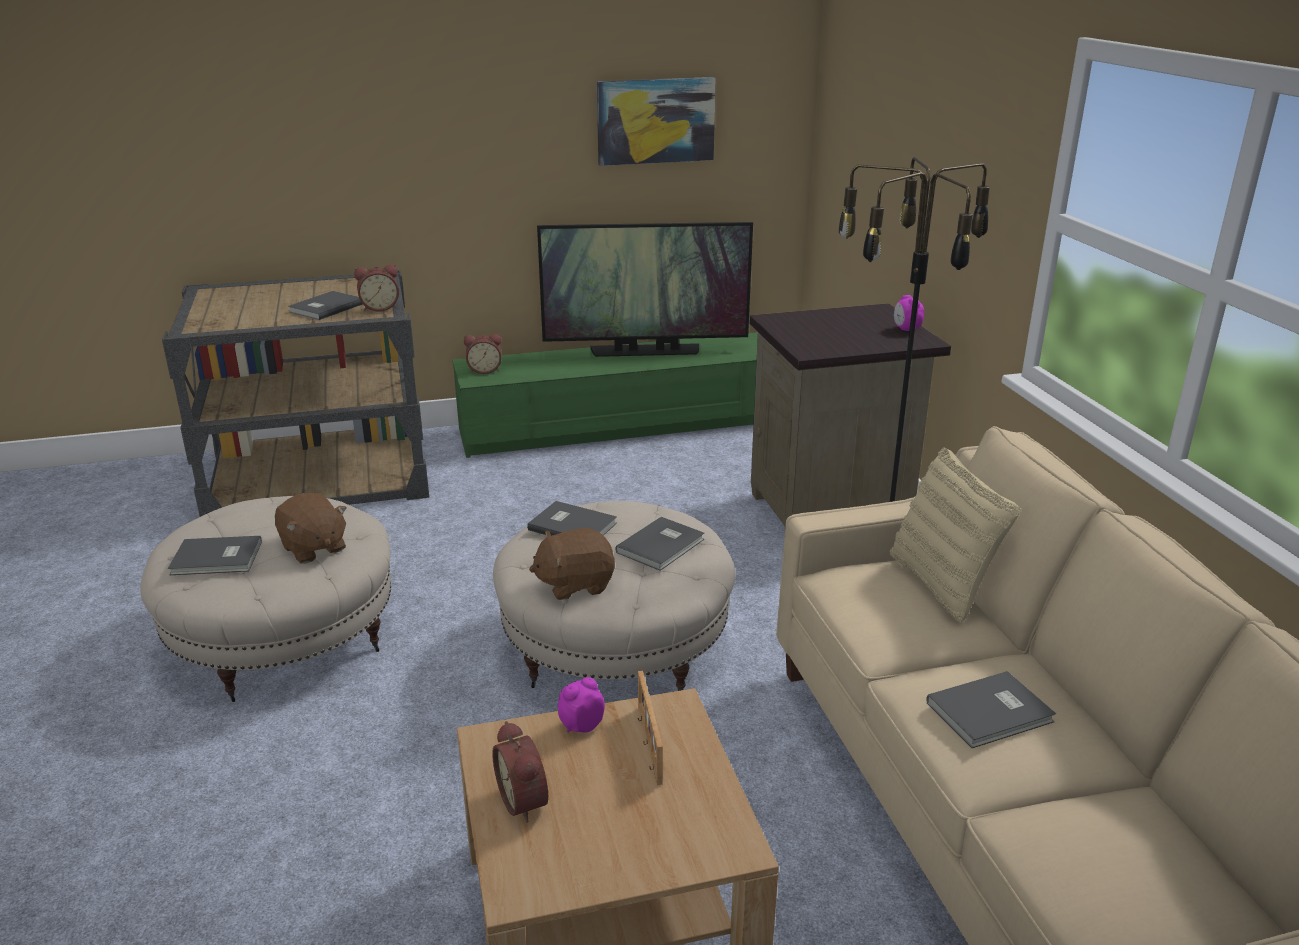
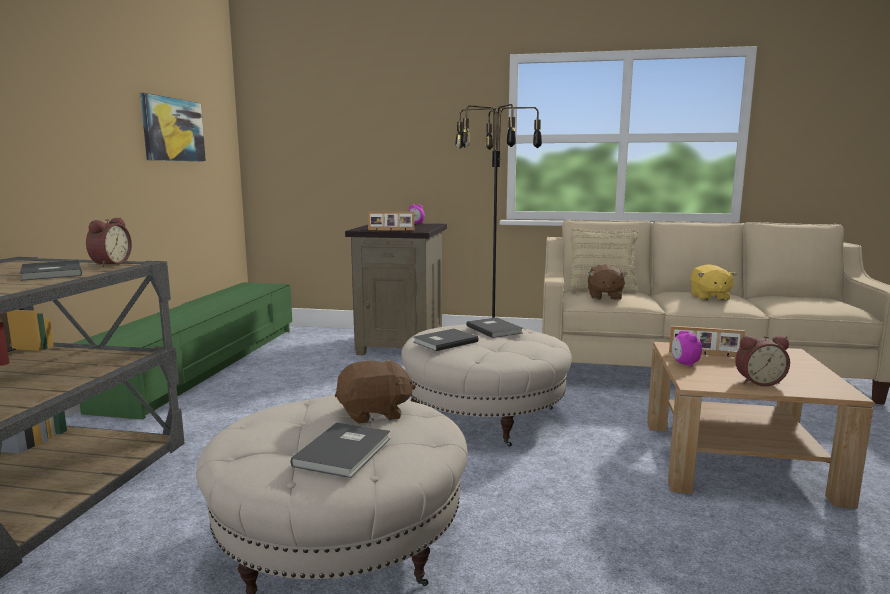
camera: 65 degrees left, 15 degrees down
alarm clock [464,334,501,374] -> none
brown plush toy [529,528,615,600] -> brown plush toy moved to [588,264,627,300]
television [537,222,753,357] -> none
grey book [926,671,1056,748] -> yellow plush toy [690,264,737,301]
none -> picture frame [368,211,415,231]

